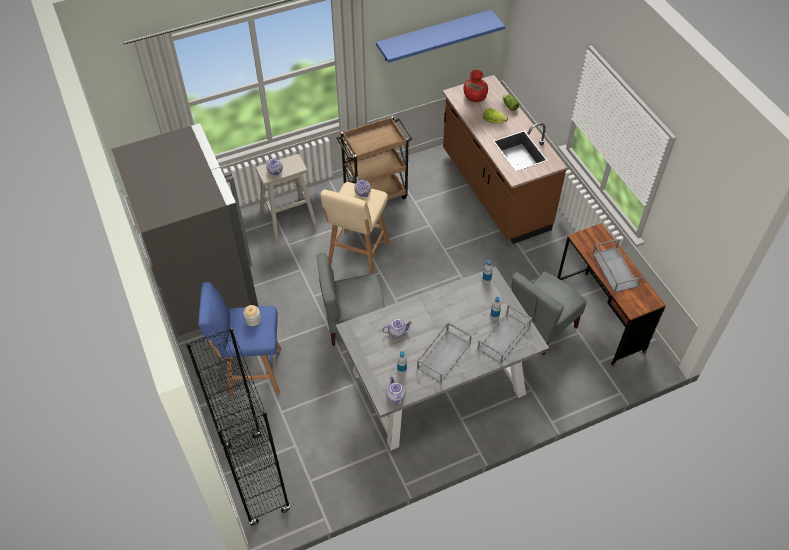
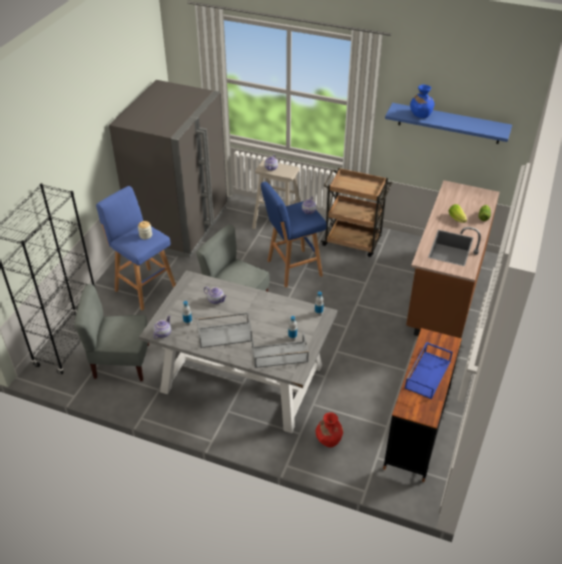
camera: 45 degrees right, 10 degrees down
beige stool [320,182,390,274] -> blue stool [261,182,327,288]
red vase [464,70,488,102] -> red vase moved to [316,412,343,447]
grey chair [511,271,586,355] -> grey chair moved to [74,284,149,381]
grey tray [593,239,642,293] -> blue tray [405,342,453,399]
none -> blue vase [410,85,435,118]

